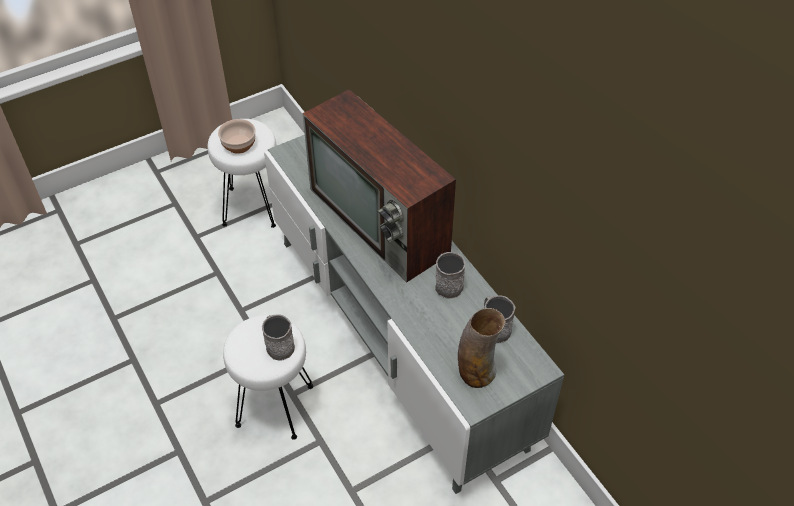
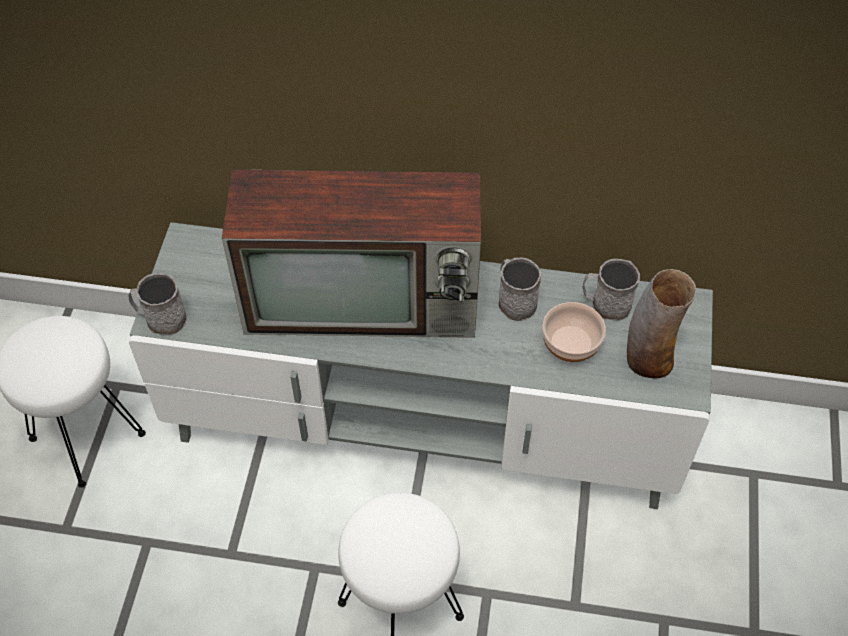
camera: 50 degrees left, 5 degrees up
bowl [218,119,256,154] -> bowl moved to [543,302,606,362]
grey mug [262,314,295,361] -> grey mug moved to [128,273,187,335]

